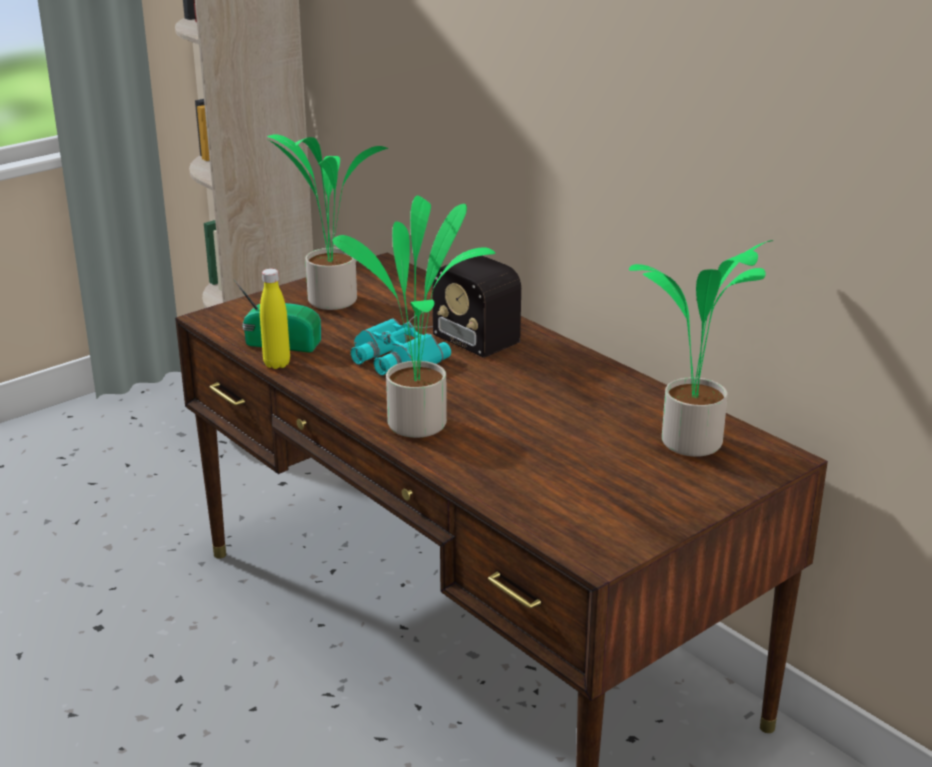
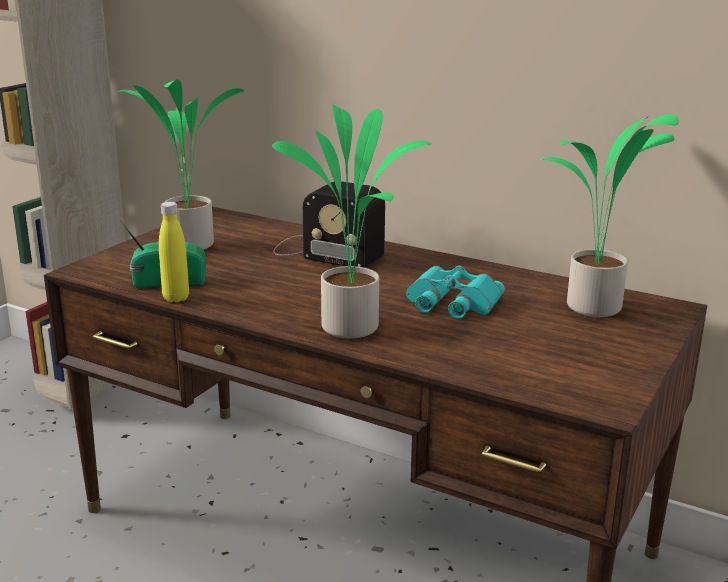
camera: 20 degrees left, 5 degrees down
turquoise binoculars [351,318,451,375] -> turquoise binoculars moved to [406,266,505,319]

